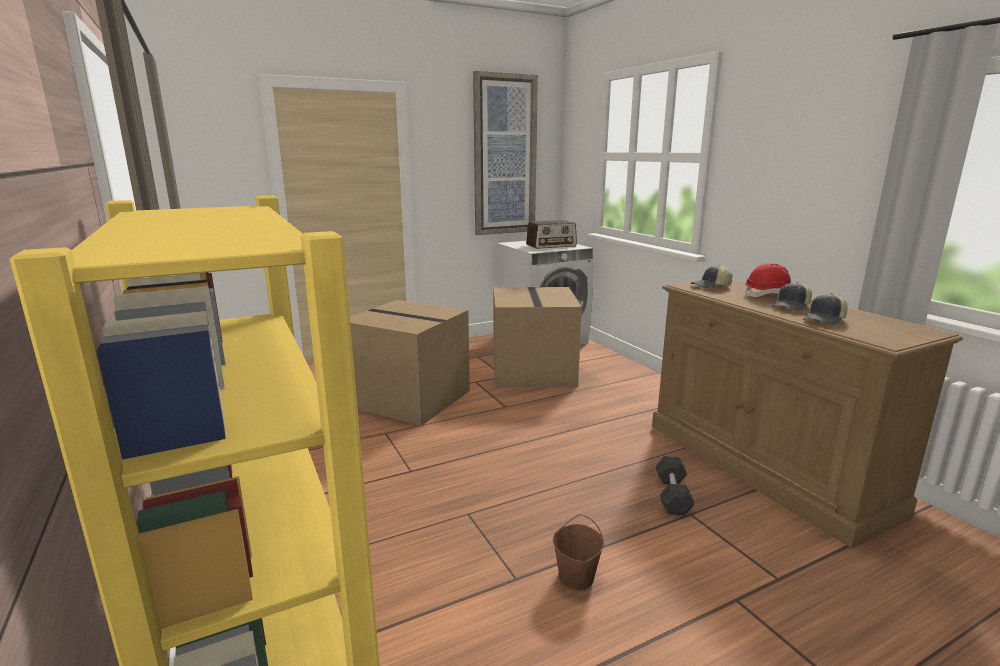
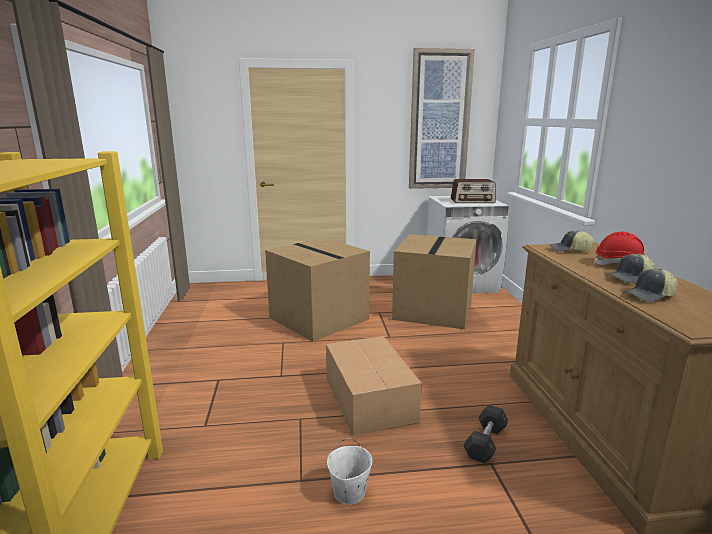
camera: 20 degrees right, 0 degrees up
brown bucket [553,514,604,591] -> white bucket [327,438,372,505]
none -> cardboard box [326,336,422,436]

